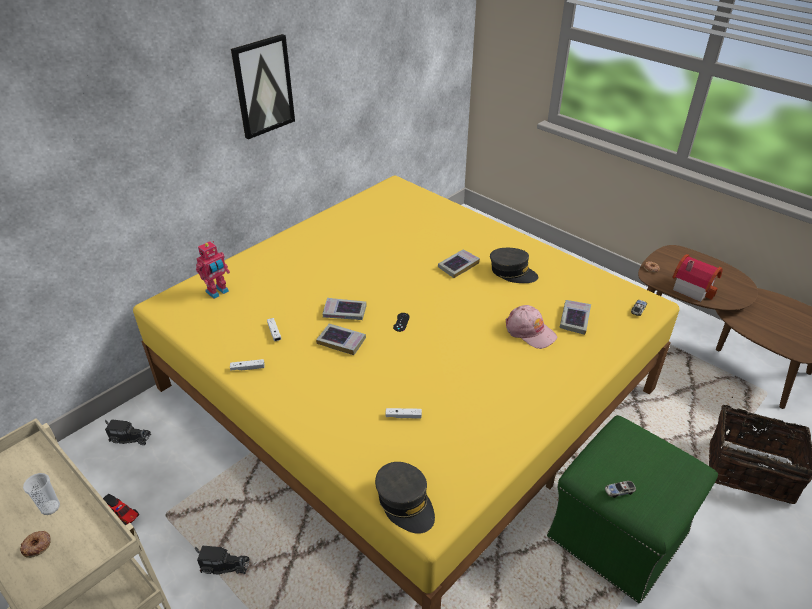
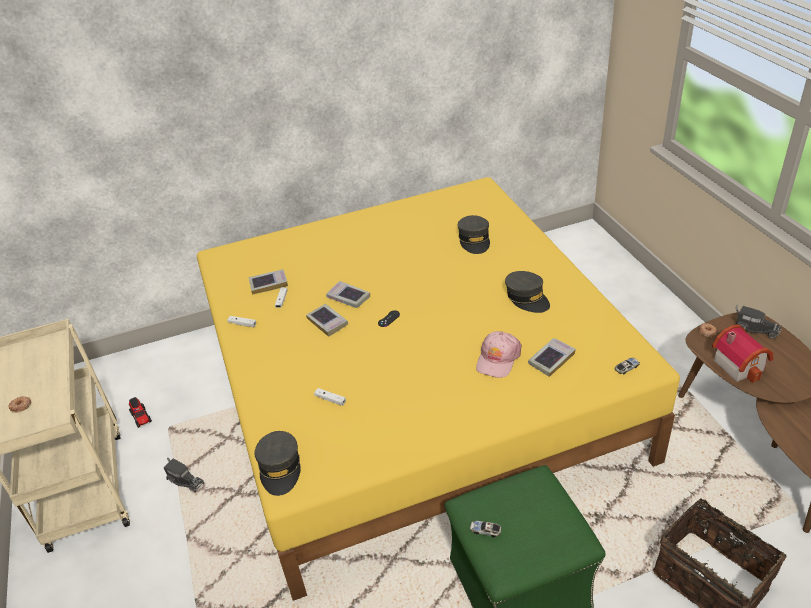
camera: 30 degrees right, 0 degrees up
cup [23,473,60,515] -> none
toy truck [105,419,151,445] -> toy truck moved to [736,305,781,339]
toy robot [196,241,230,299] -> none
picture [231,34,295,139] -> none
book [438,249,480,278] -> book moved to [248,269,288,295]
pink cap [506,305,557,349] -> pink cap turned 45 degrees clockwise [476,331,522,378]
none -> grey cap [458,215,490,254]

